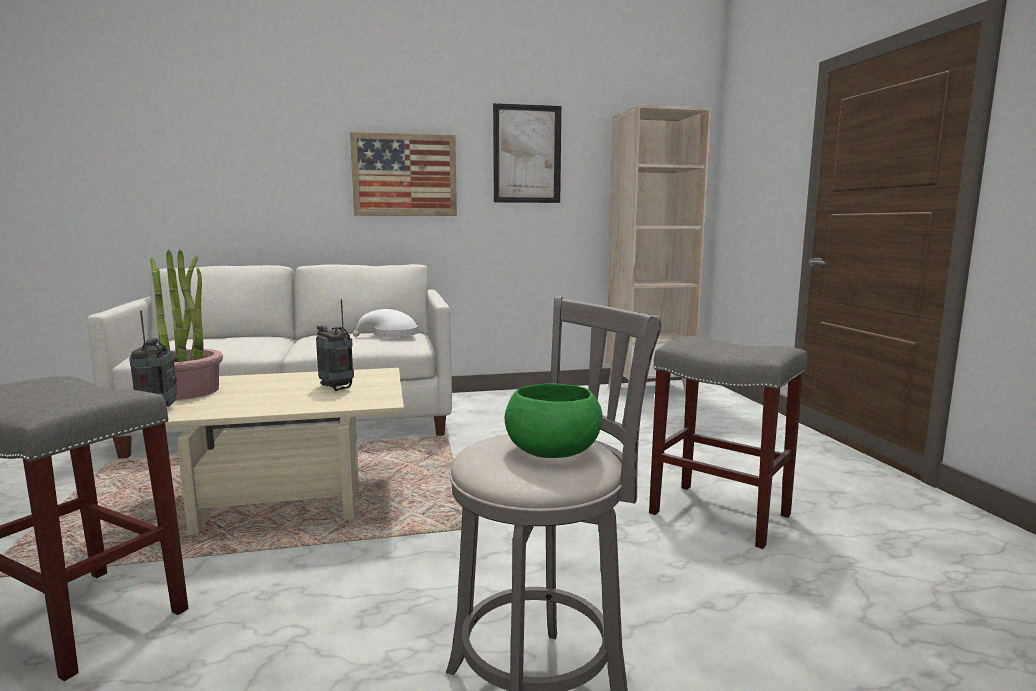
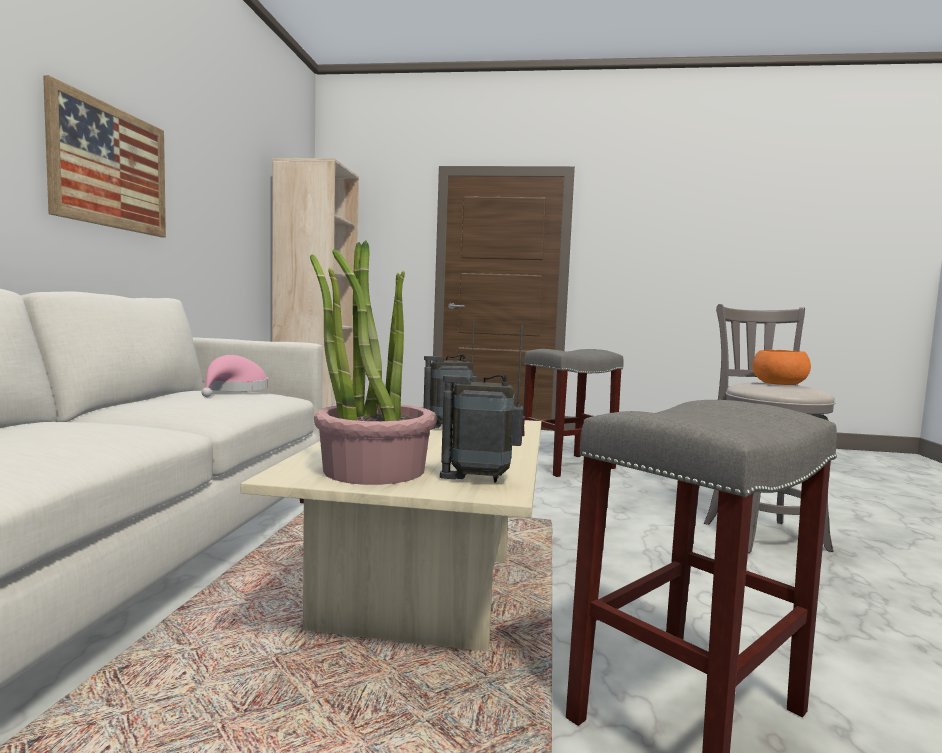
camera: 70 degrees left, 5 degrees down
white hat [353,309,418,337] -> pink hat [201,355,268,397]
picture [493,103,561,203] -> none
green bowl [505,384,603,458] -> orange bowl [752,350,811,385]

